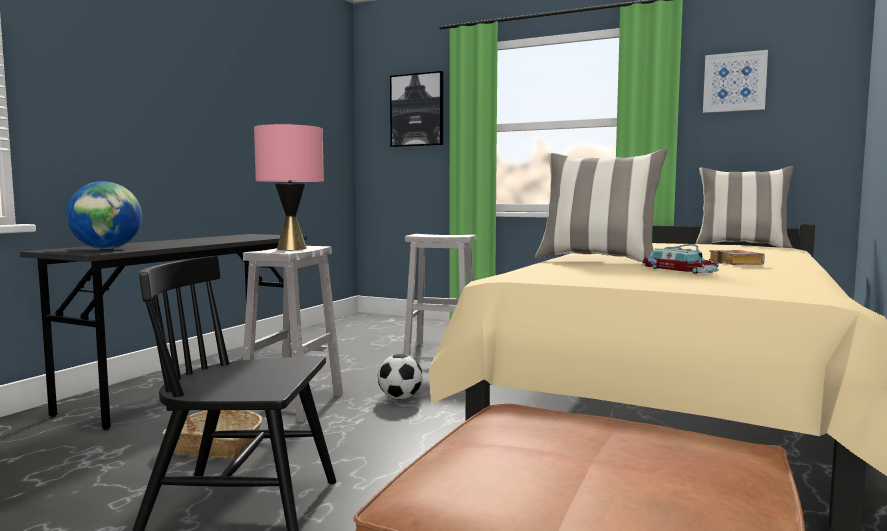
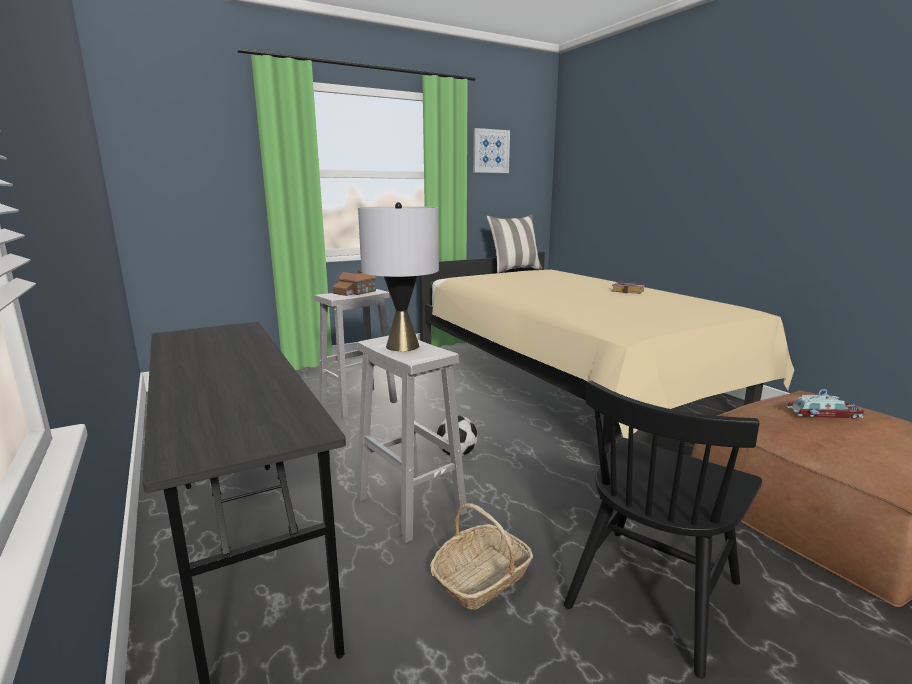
camera: 55 degrees left, 10 degrees up
globe [66,181,142,249] -> none
pink table lamp [254,124,324,250] -> grey table lamp [358,202,439,351]
picture [390,71,443,147] -> none
pillow [535,149,667,262] -> none
toy car [642,244,719,274] -> toy car moved to [787,389,864,419]
none -> toy house [332,268,377,296]

